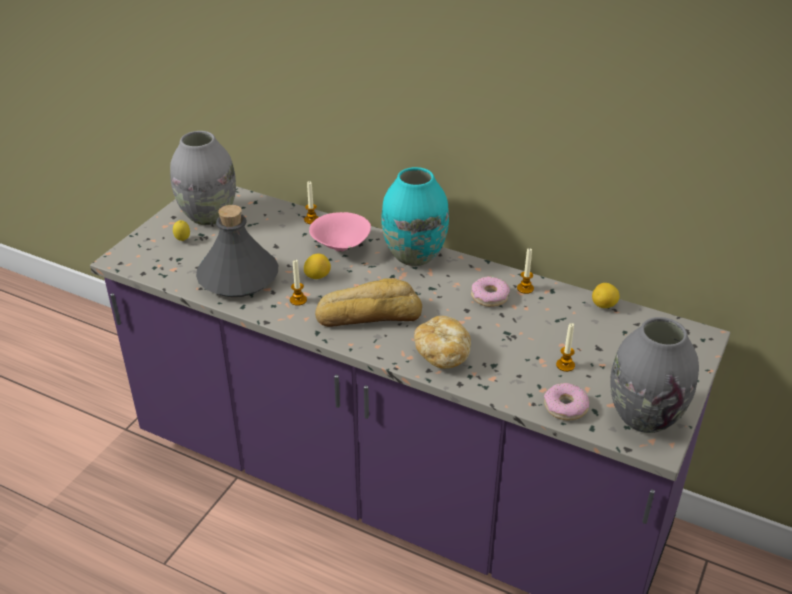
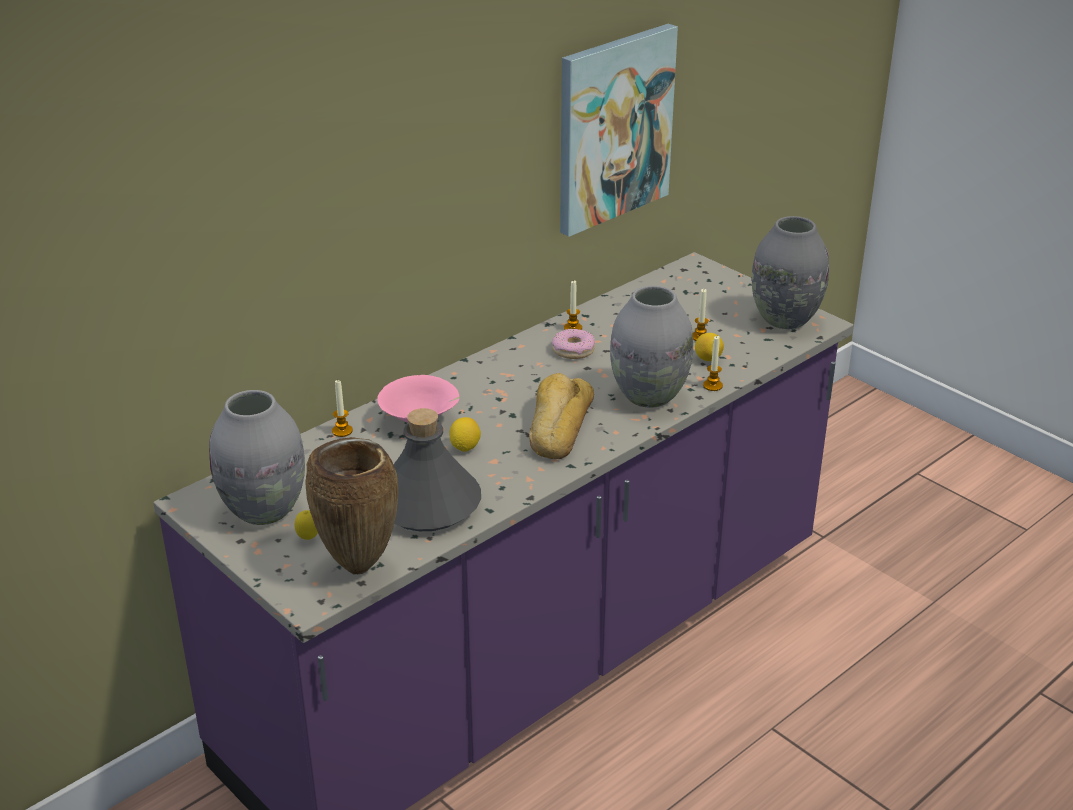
camera: 70 degrees left, 5 degrees down
candle [290,260,307,306] -> candle moved to [703,336,723,391]
turquoise vase [381,167,449,266] -> none
bread [414,316,471,369] -> grey vase [610,286,693,408]
donut [544,383,589,420] -> none
lemon [592,283,620,308] -> lemon moved to [695,333,724,361]
none -> brown vase [305,437,398,574]
none -> picture [560,24,678,237]

